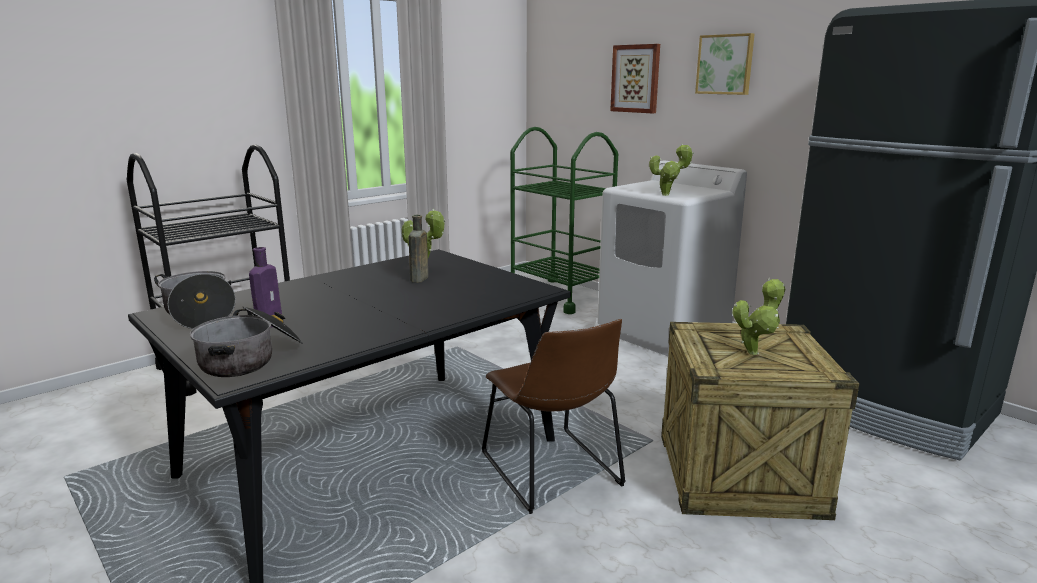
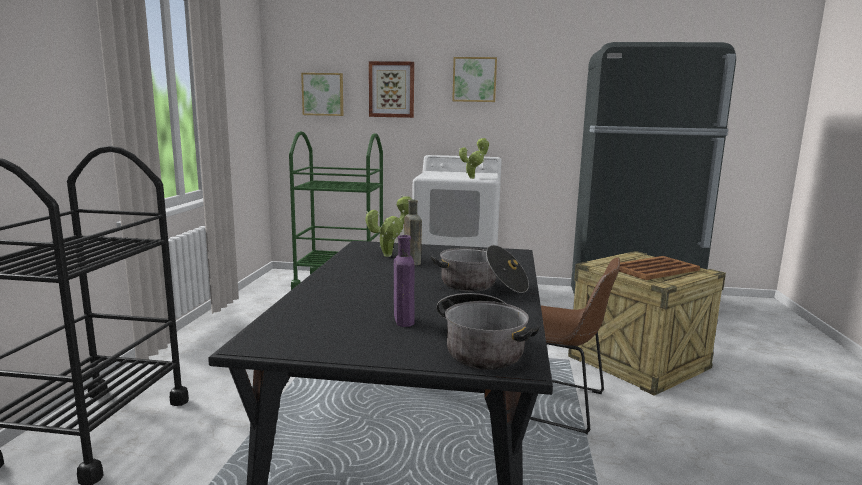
camera: 40 degrees left, 5 degrees down
cooking pot [154,271,236,329] -> cooking pot moved to [431,245,529,293]
potted plant [732,278,786,355] -> brown tray [619,256,700,280]
none -> picture [301,73,343,116]

